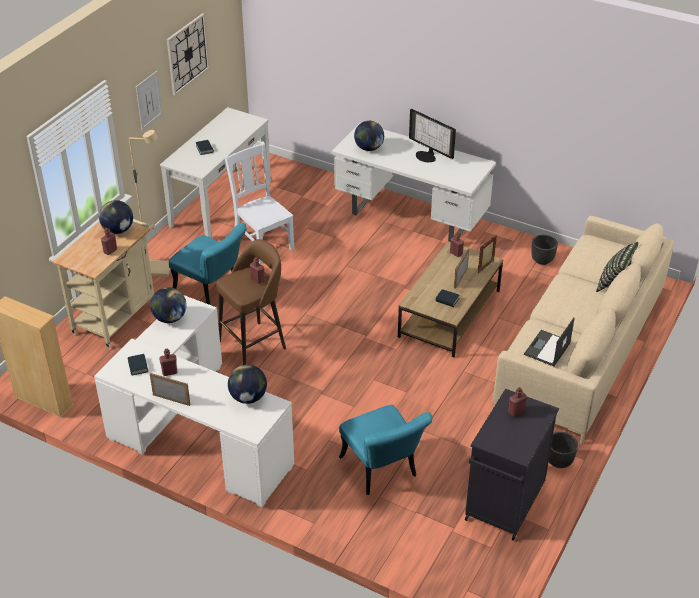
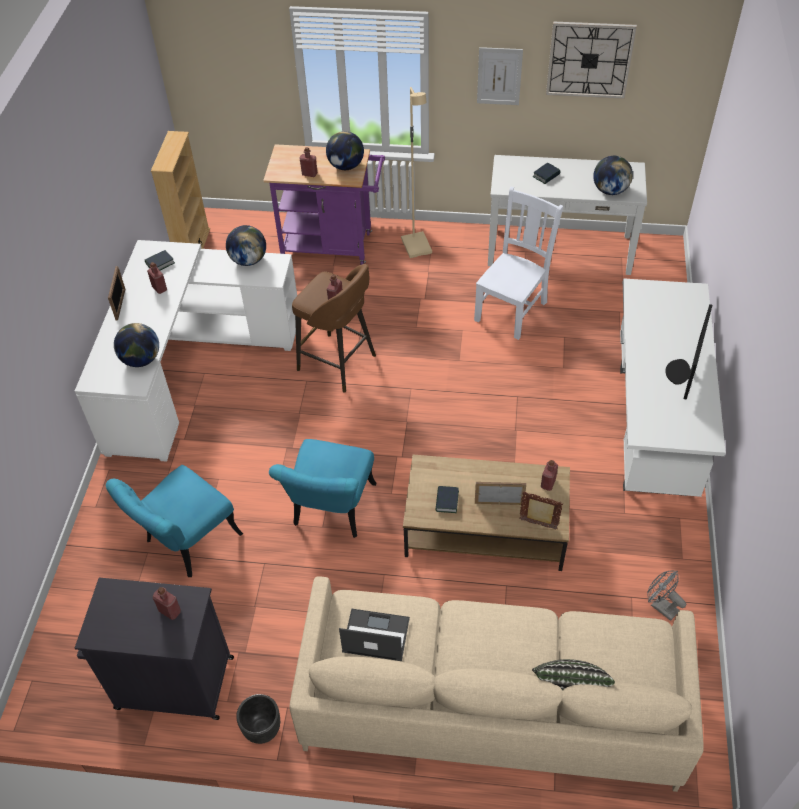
camera: 70 degrees right, 10 degrees up
beige cart [52,219,156,349] -> purple cart [263,144,385,265]
turquoise chair [169,223,247,305] -> turquoise chair moved to [269,439,377,538]
globe [354,121,384,151] -> globe moved to [593,156,633,195]
black planter [531,235,558,265] -> grey fan [647,571,686,621]

